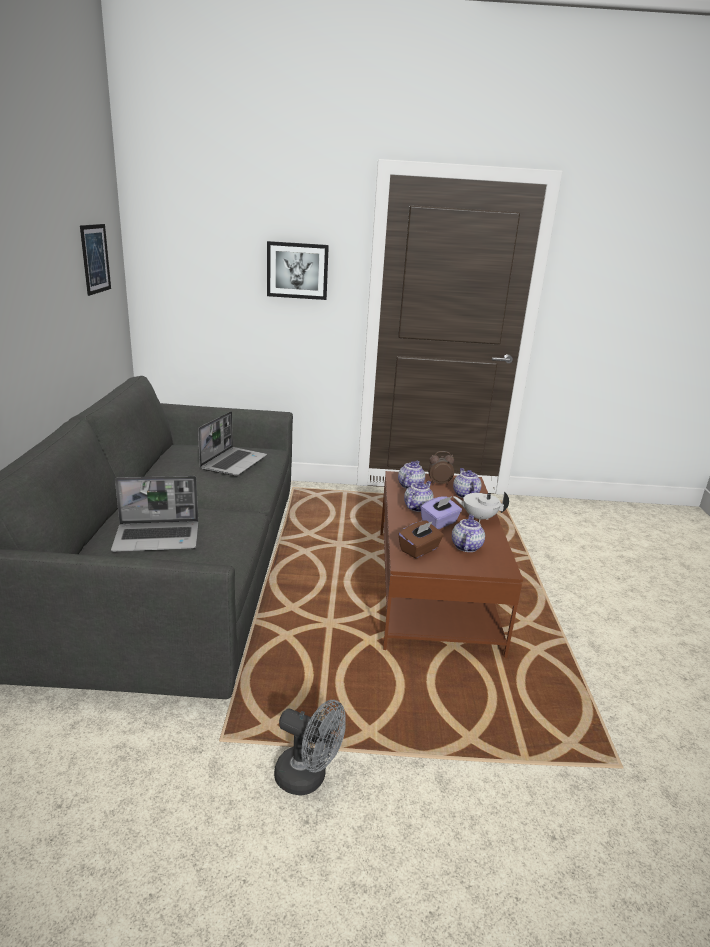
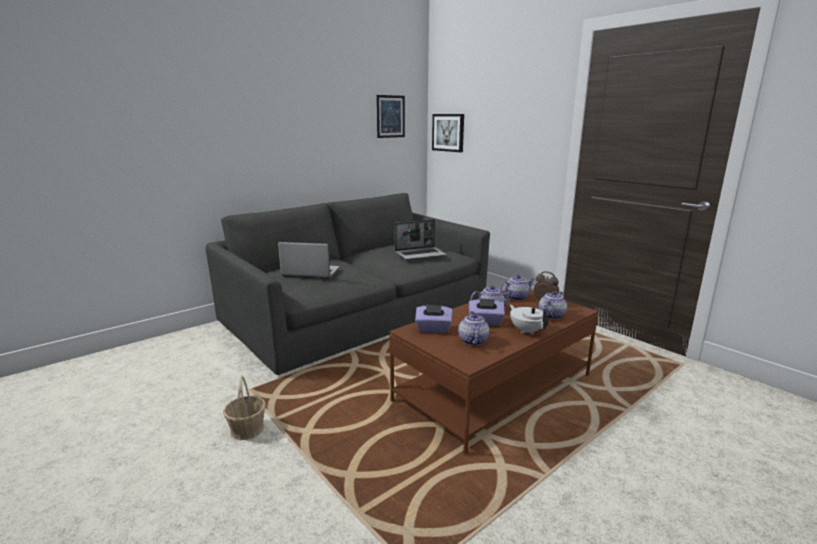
camera: 50 degrees right, 5 degrees down
laptop [111,476,199,552] -> laptop turned 150 degrees clockwise [278,242,340,279]
picture [267,241,329,300] -> picture moved to [432,114,464,152]
grey fan [274,700,346,796] -> basket [223,375,266,440]
brown tissue box [398,521,444,559] -> purple tissue box [415,304,452,333]
teapot [452,514,485,552] -> teapot turned 60 degrees counterclockwise [458,311,489,346]

